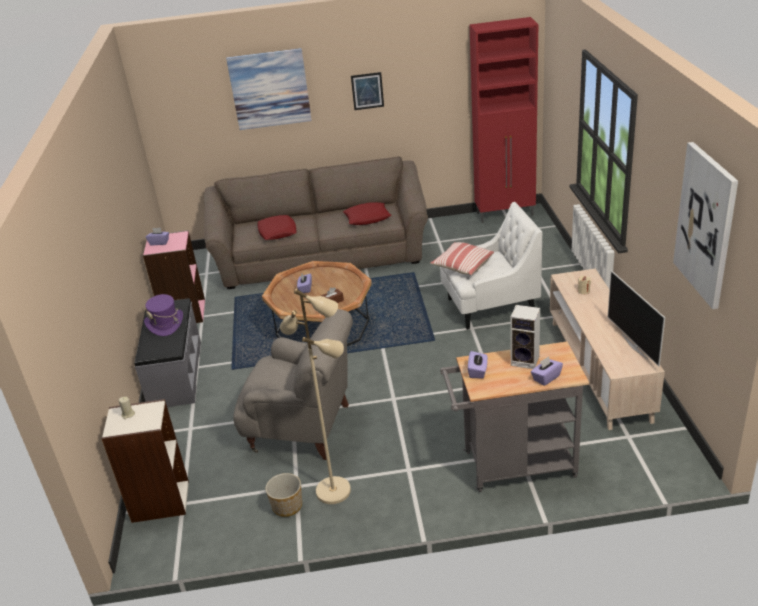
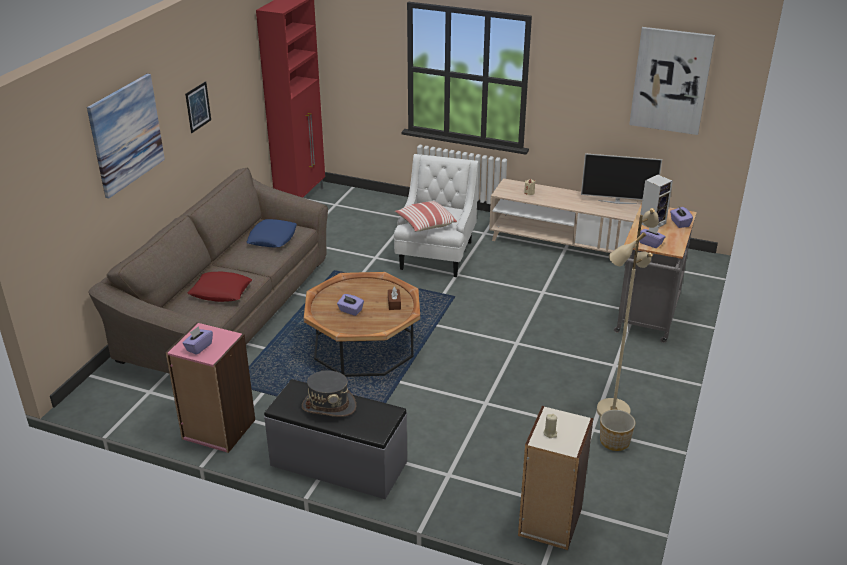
camera: 65 degrees left, 0 degrees up
purple hat [144,294,183,336] -> grey hat [302,370,356,417]
grey armchair [233,309,353,460] -> none
red pillow [343,202,391,225] -> blue pillow [247,219,297,247]

